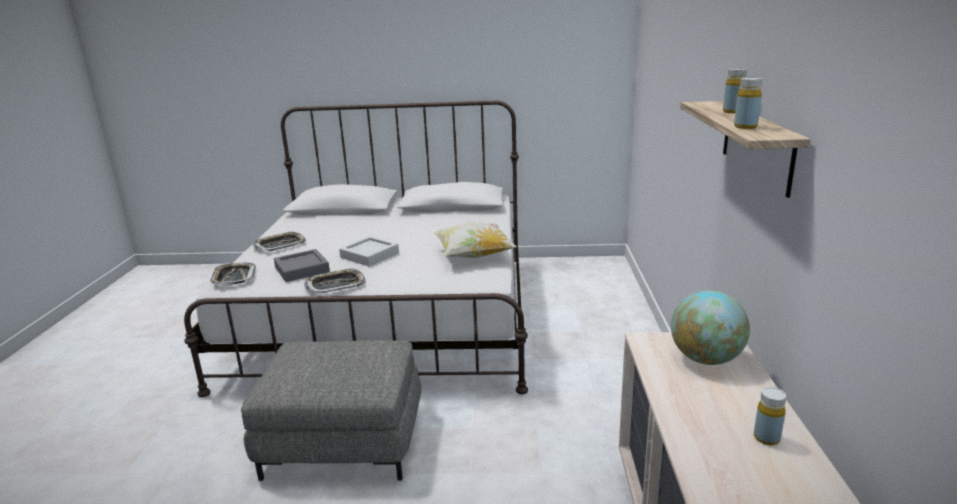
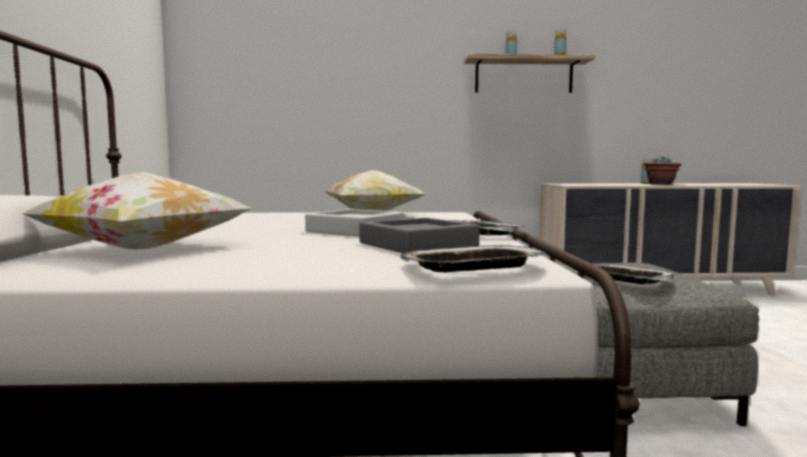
camera: 95 degrees left, 15 degrees down
tray [253,231,306,251] -> tray moved to [594,263,674,284]
globe [671,290,750,365] -> none
none -> pillow [23,172,252,249]
none -> potted plant [643,156,682,185]

